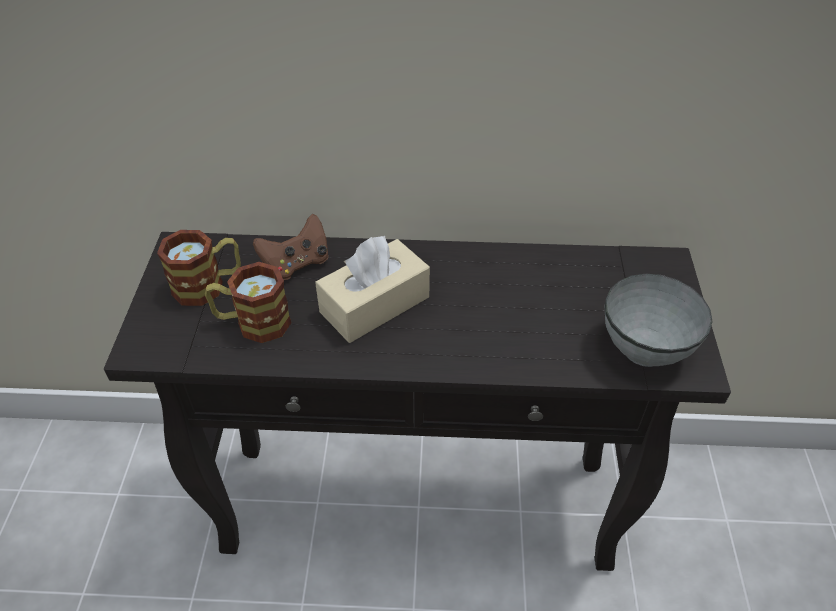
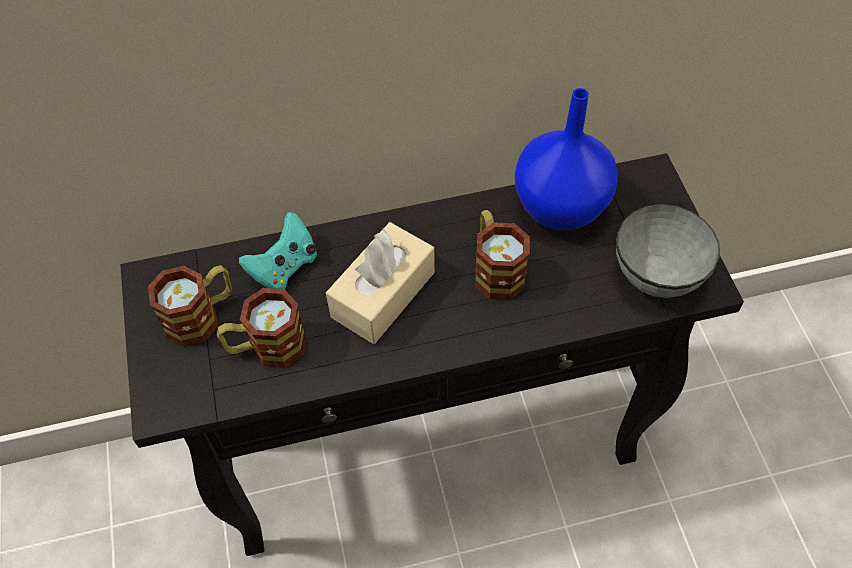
camera: 15 degrees left, 10 degrees up
brown game controller [253,214,329,280] -> turquoise game controller [239,212,317,289]
none -> mug [475,210,530,300]
none -> blue vase [515,88,618,231]

